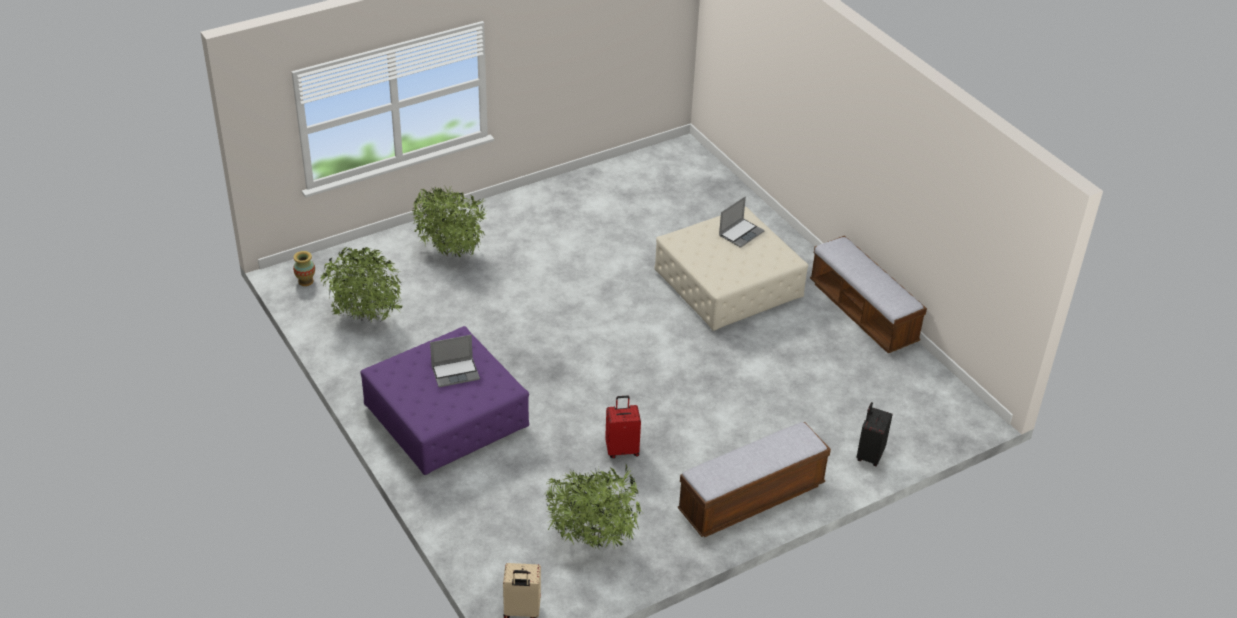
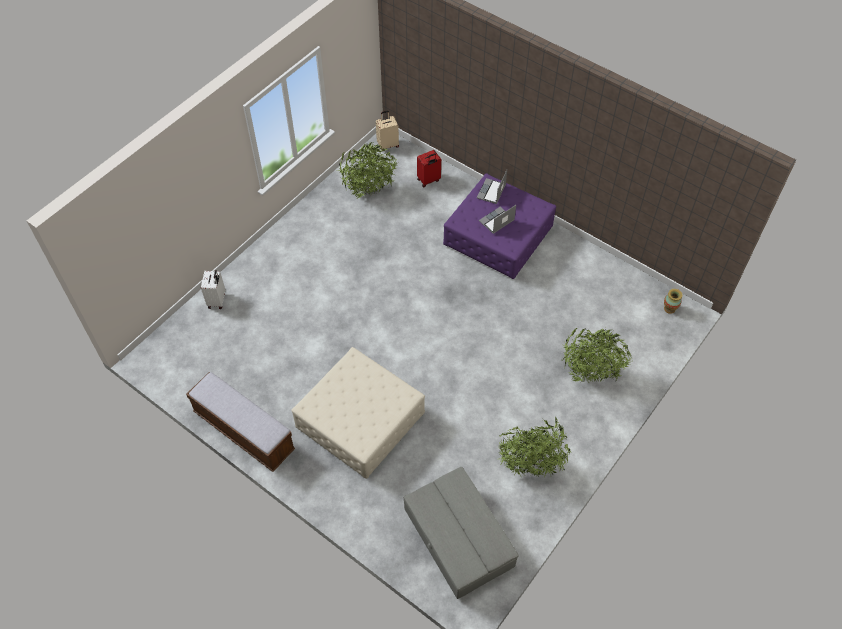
camera: 160 degrees right, 15 degrees up
potted plant [320,247,403,322] -> potted plant moved to [498,416,570,477]
red suitcase [605,395,641,458] -> red suitcase moved to [417,150,441,187]
bench [678,422,831,537] -> none
laptop [719,196,764,248] -> laptop moved to [477,170,507,204]
black suitcase [856,402,893,466] -> white suitcase [201,270,225,309]
none -> grey ottoman [404,467,519,599]

